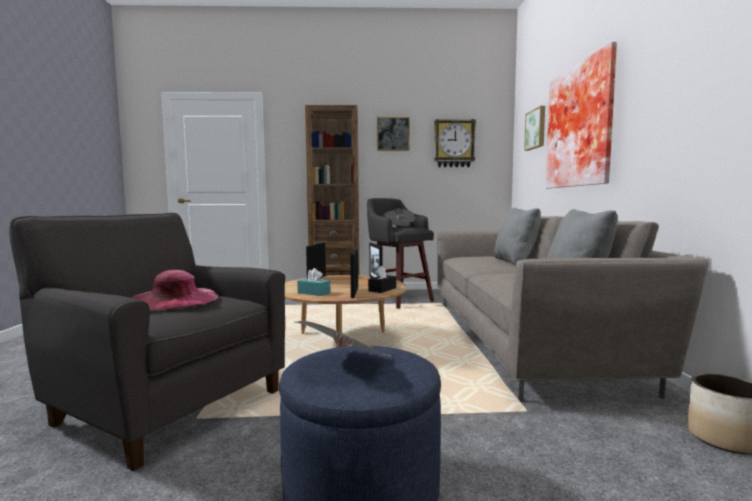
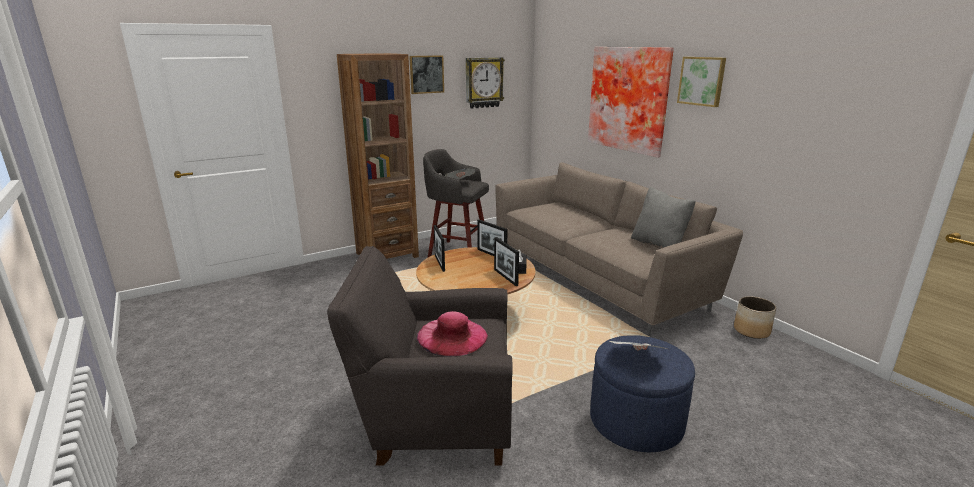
camera: 30 degrees left, 15 degrees up
turquoise tissue box [297,268,330,296] -> none
grey pillow [494,208,541,266] -> none
picture [524,106,545,151] -> picture moved to [677,57,726,107]

